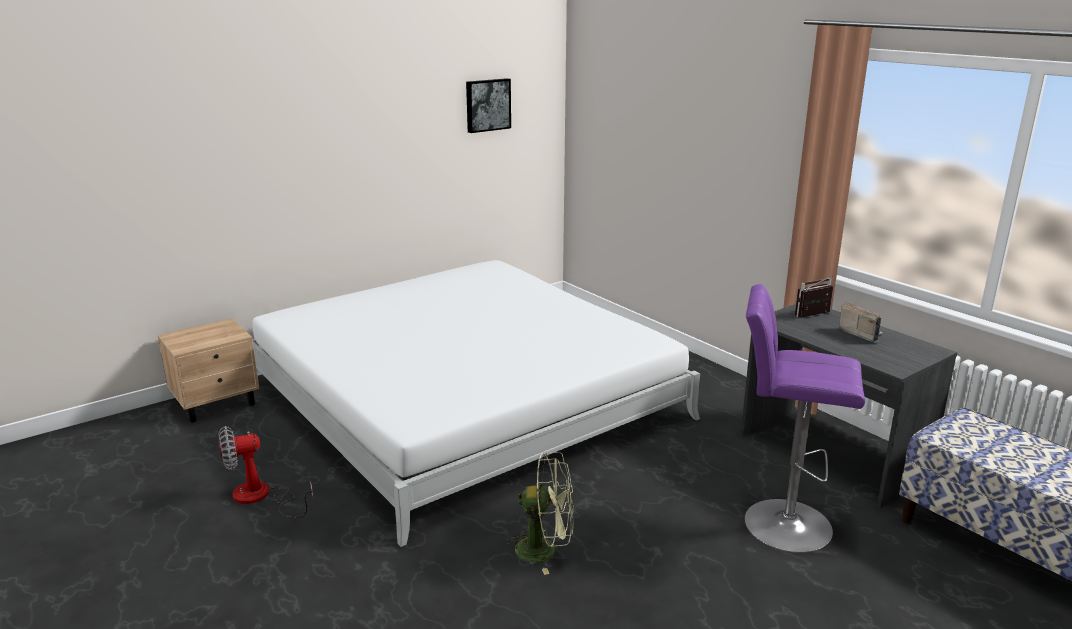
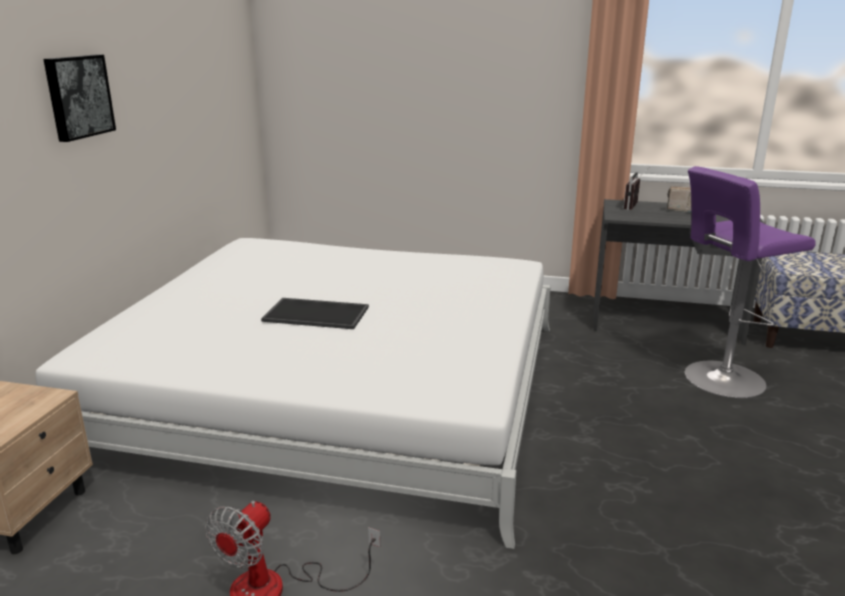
camera: 40 degrees left, 0 degrees up
picture [466,78,511,133] -> picture moved to [43,54,116,142]
green fan [505,452,574,575] -> none
none -> tray [261,298,369,329]

